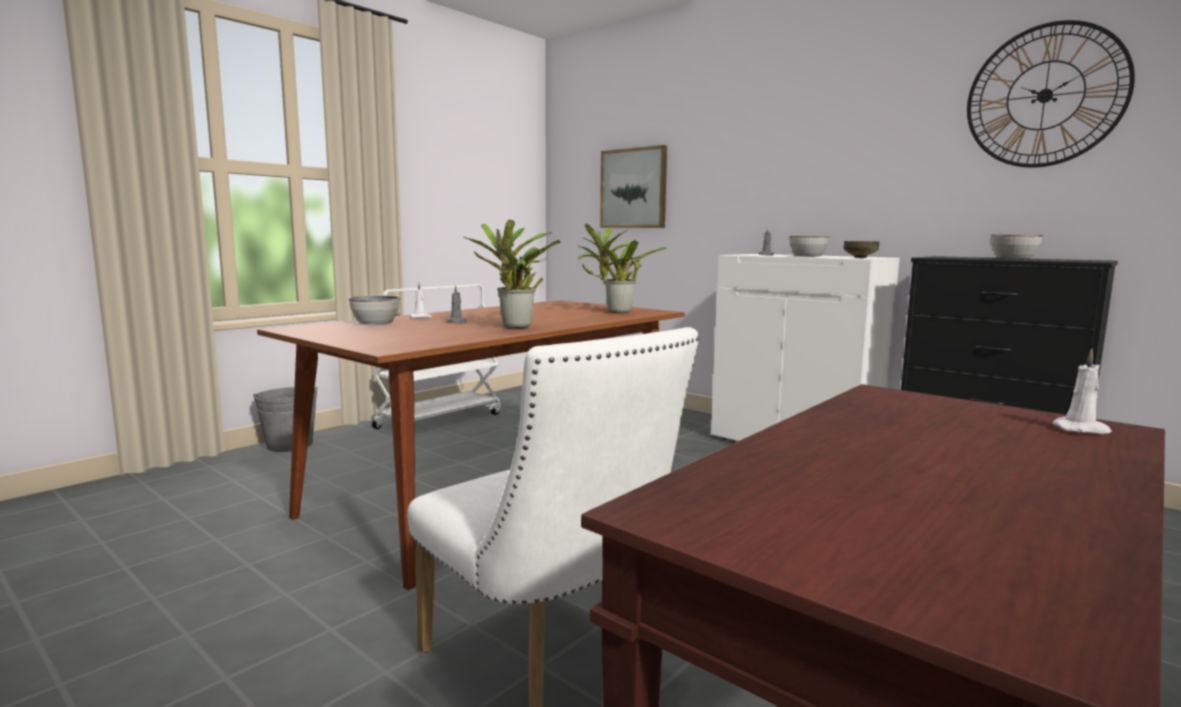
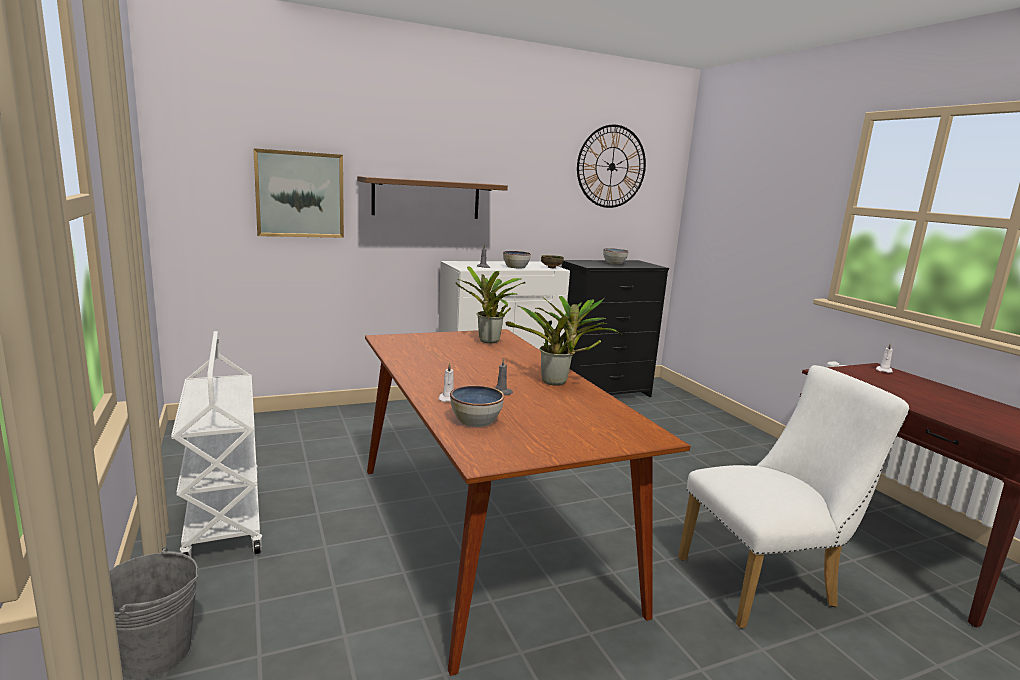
camera: 65 degrees left, 5 degrees up
none -> brown shelf [357,176,508,219]

